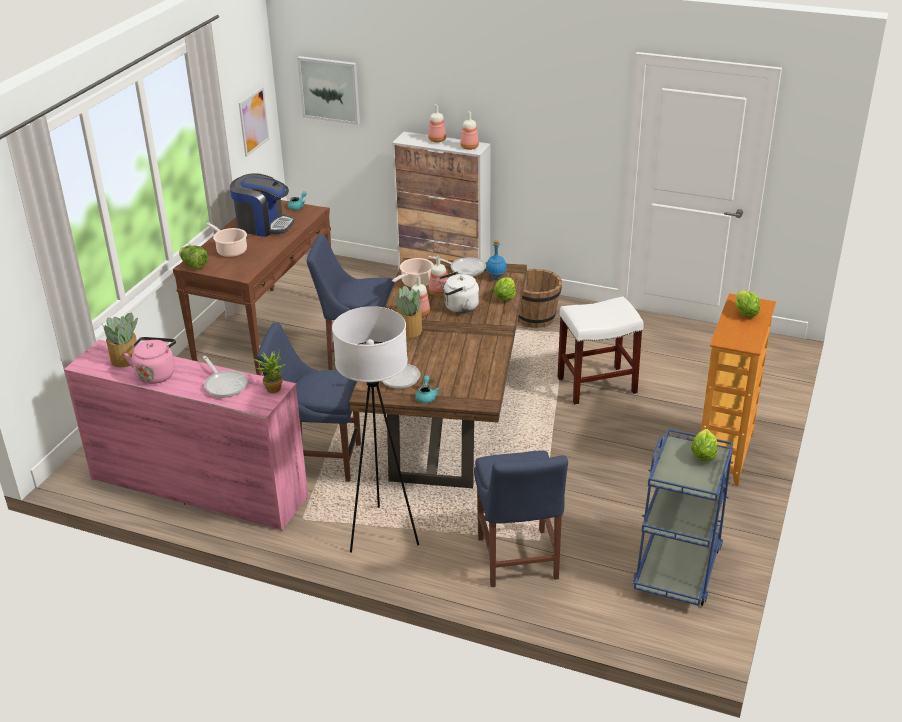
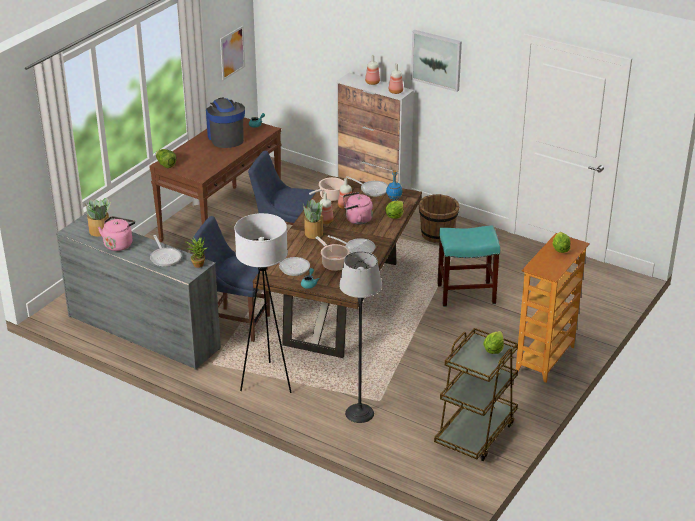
camera: 10 degrees right, 0 degrees up
pink dresser [64,340,308,531] -> grey dresser [56,214,221,370]
cooking pot [206,222,247,257] -> cooking pot moved to [315,236,350,271]
coffee machine [230,173,295,237] -> coffee machine turned 135 degrees counterclockwise [206,98,245,148]
picture [297,56,360,125] -> picture moved to [411,30,462,92]
white kettle [439,271,479,313] -> pink kettle [343,192,373,224]
blue chair [474,450,568,587] -> floor lamp [339,251,382,423]
white stool [557,296,644,405] -> turquoise stool [437,225,500,307]
blue cart [633,429,733,606] -> brown cart [434,328,518,461]
none -> frying pan [328,235,375,253]

